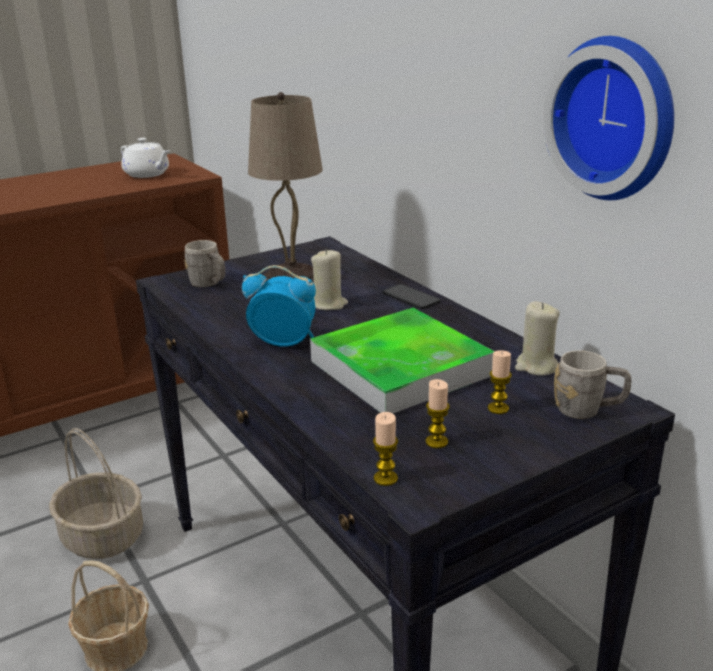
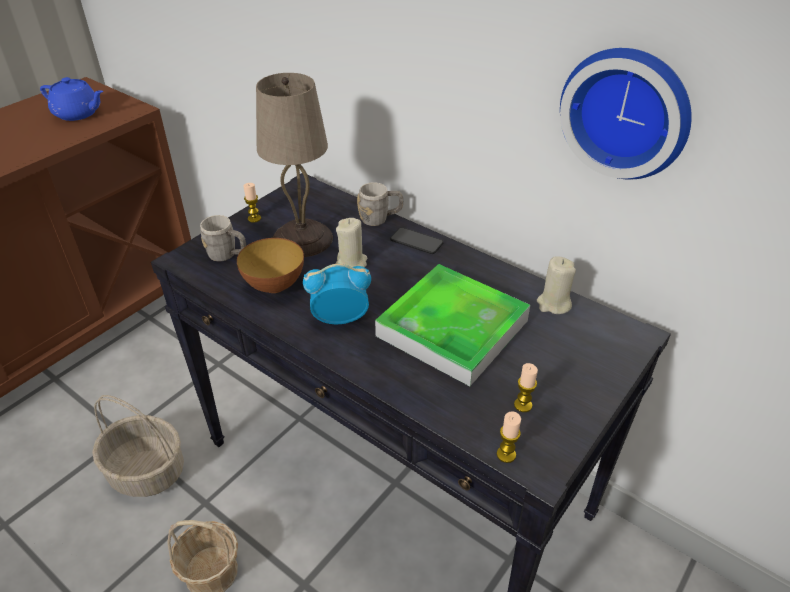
camera: 20 degrees left, 15 degrees up
white teapot [121,138,169,178] -> blue teapot [40,77,103,121]
candle [488,350,512,414] -> candle moved to [243,183,261,223]
grey mug [554,350,631,419] -> grey mug moved to [357,182,403,226]
none -> bowl [237,238,304,293]

